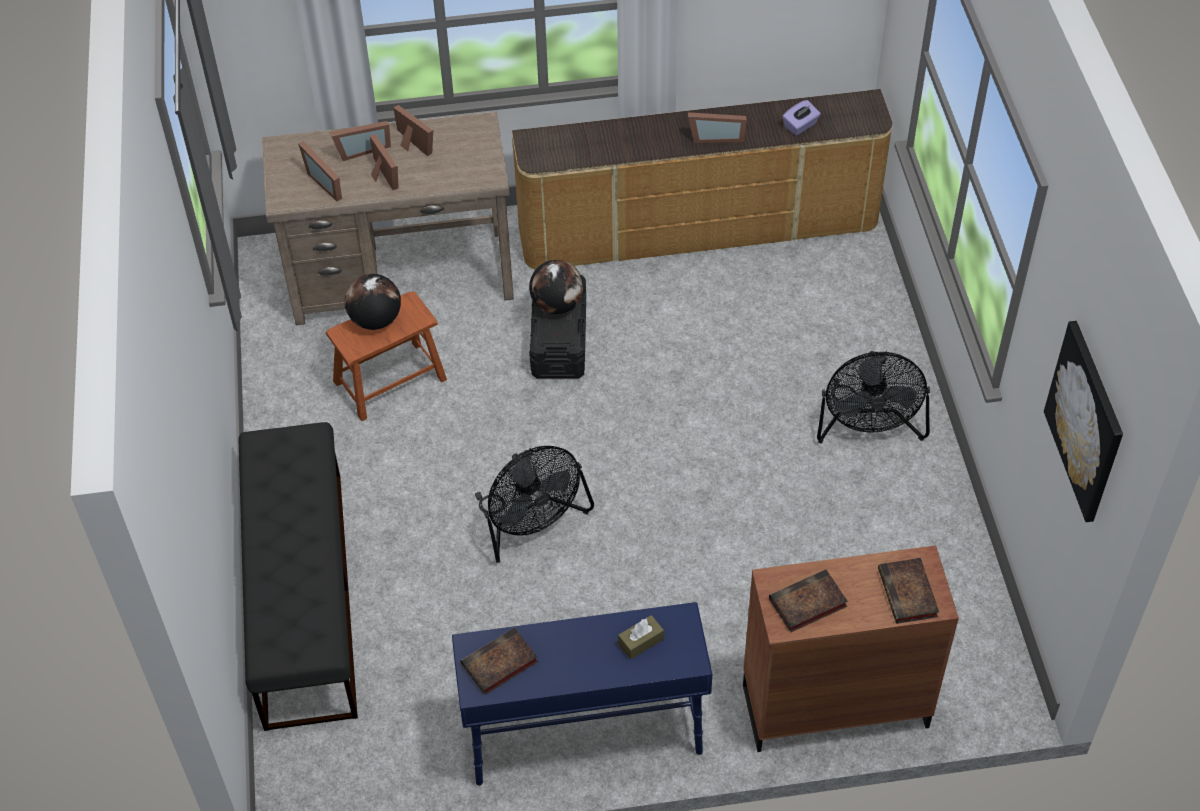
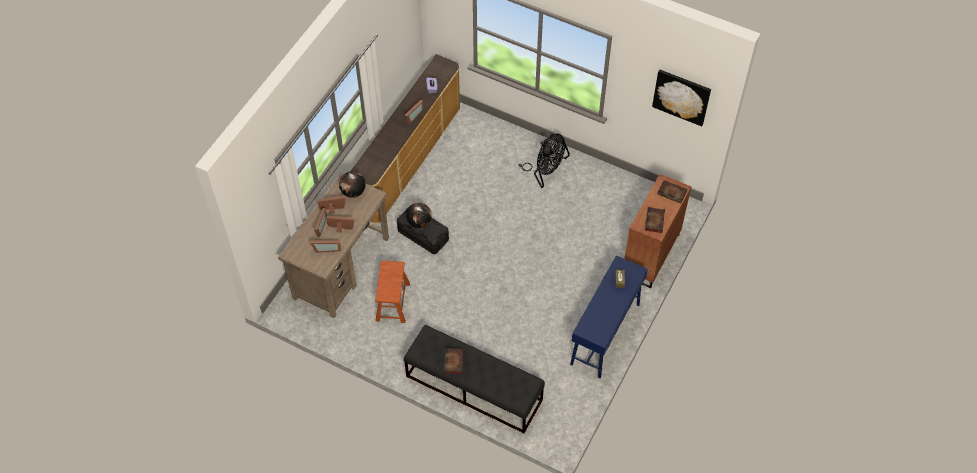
camera: 55 degrees left, 5 degrees up
globe [345,273,401,330] -> globe moved to [339,171,366,198]
book [461,627,538,695] -> book moved to [444,348,463,374]
black fan [475,446,594,563] -> none

